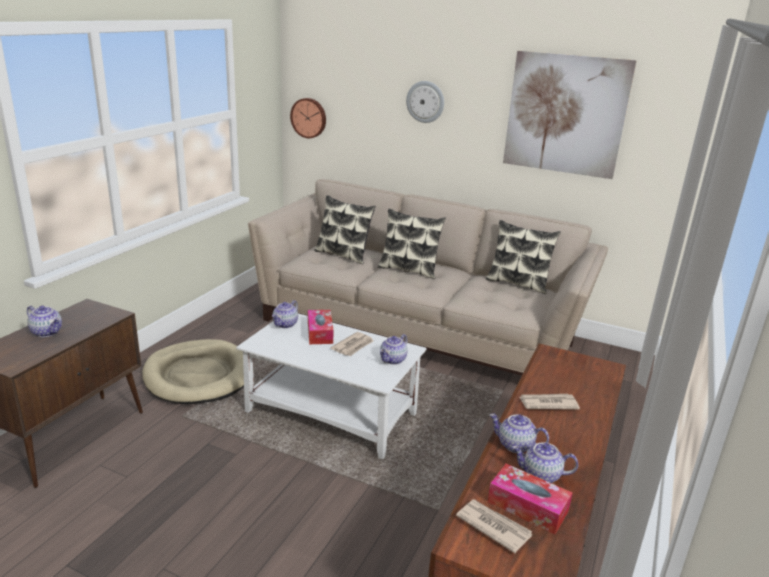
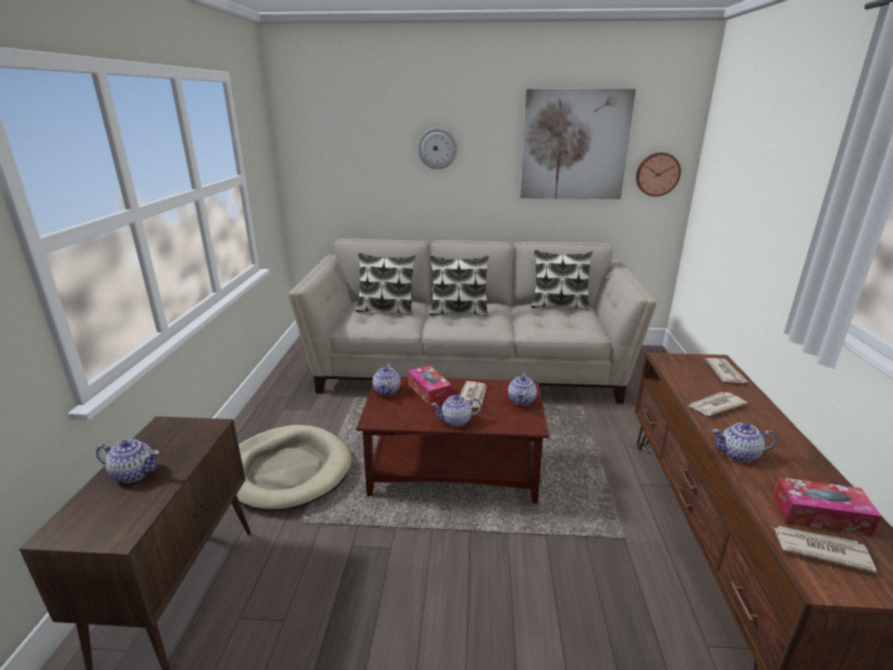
camera: 20 degrees left, 0 degrees up
white coffee table [236,313,427,459] -> brown coffee table [356,377,549,504]
wall clock [290,98,326,138] -> wall clock moved to [636,152,681,197]
teapot [512,442,578,483] -> teapot moved to [431,395,482,427]
none -> newspaper [706,358,748,383]

